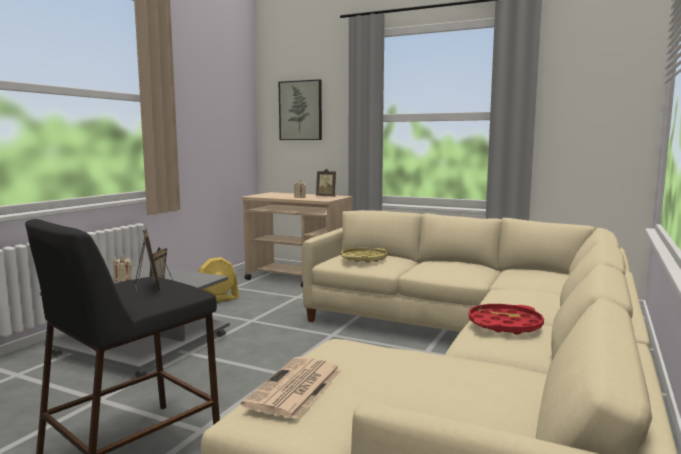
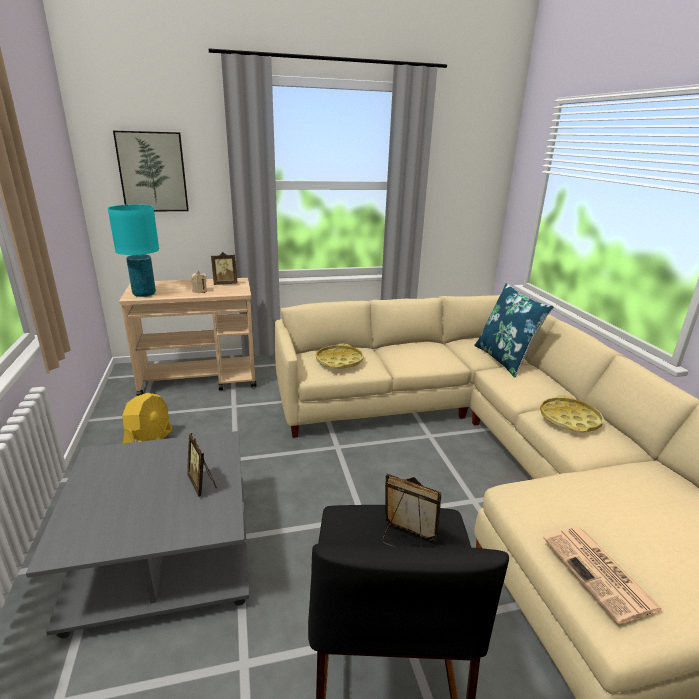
camera: 40 degrees left, 15 degrees up
beige candle [113,257,132,282] -> none
red tray [469,304,544,335] -> yellow tray [540,395,604,432]
none -> turquoise table lamp [108,204,159,297]
none -> blue pillow [474,283,554,377]

